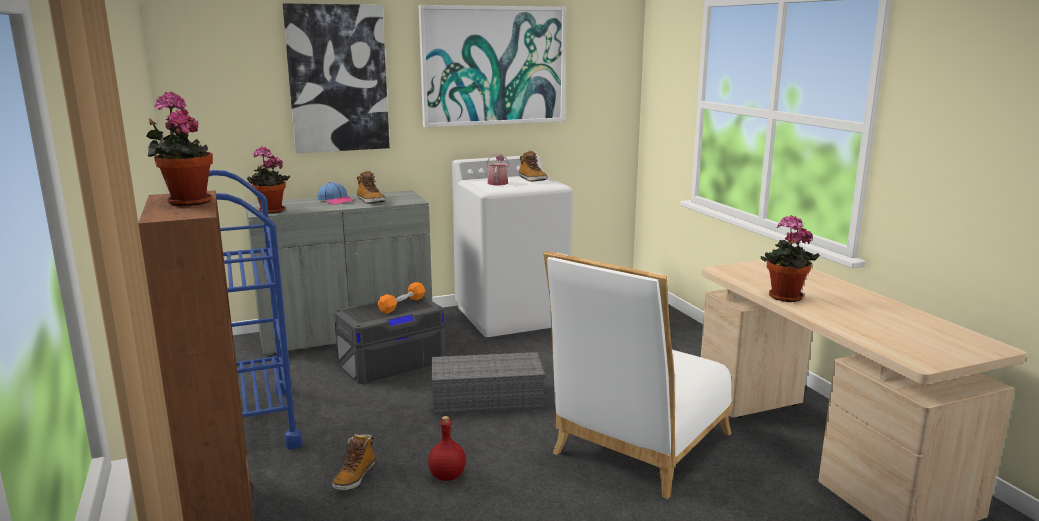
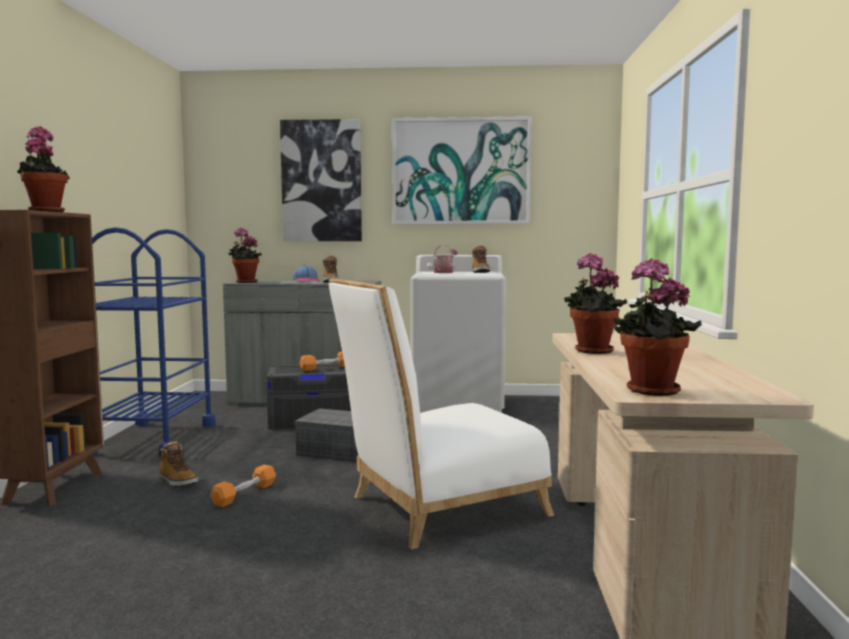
camera: 25 degrees right, 10 degrees down
boot [332,434,375,491] -> boot turned 90 degrees counterclockwise [159,442,199,487]
red bottle [428,416,466,481] -> orange dumbbell [210,465,276,507]
none -> potted plant [613,258,702,396]

